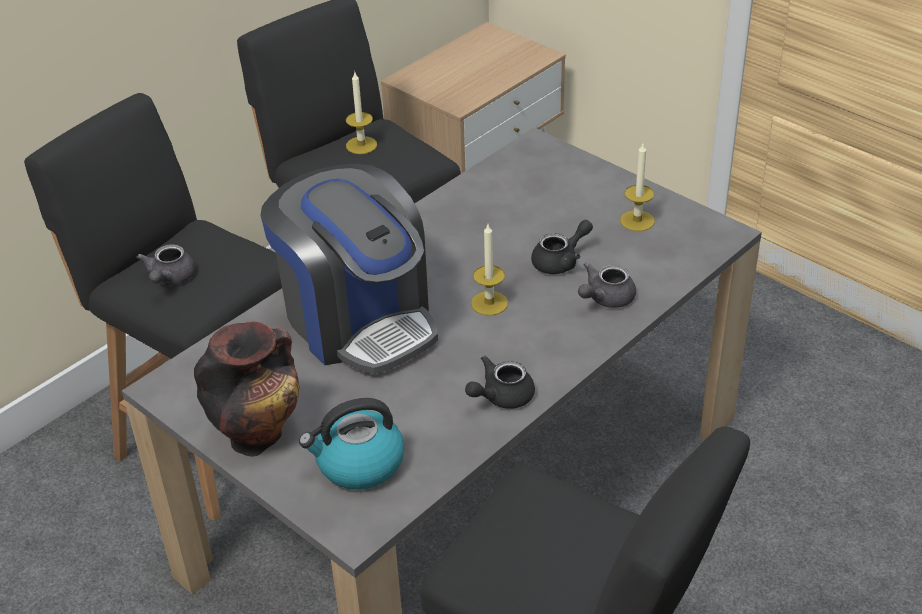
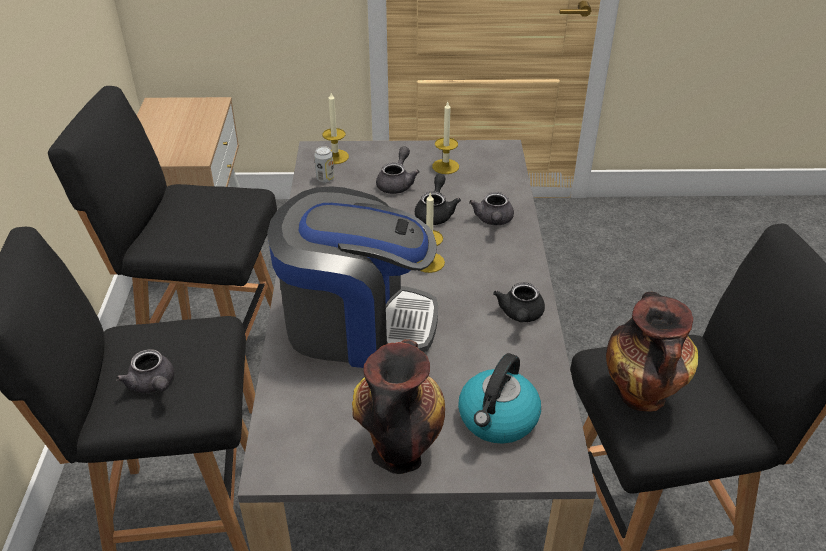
camera: 45 degrees left, 0 degrees up
candle [346,72,377,154] -> candle moved to [323,93,349,164]
none -> can [314,146,334,183]
none -> grey teapot [376,146,420,194]
none -> vase [606,292,698,412]

